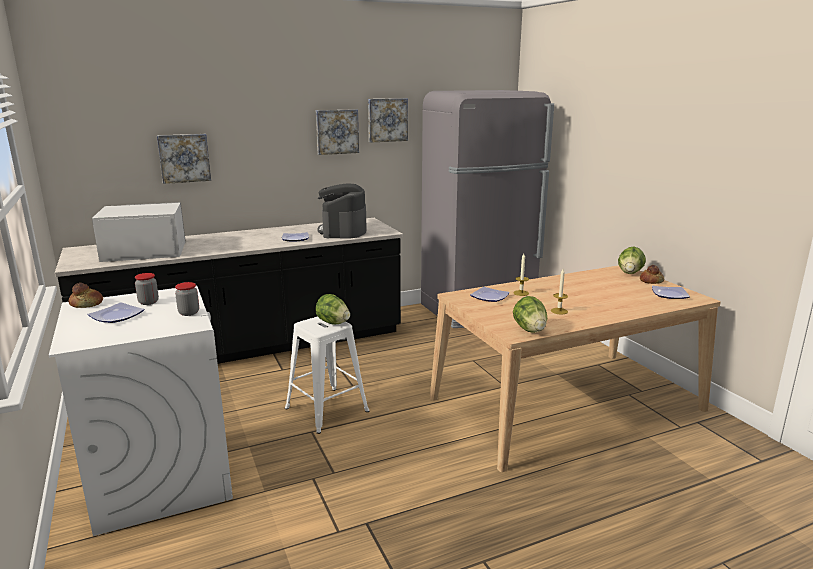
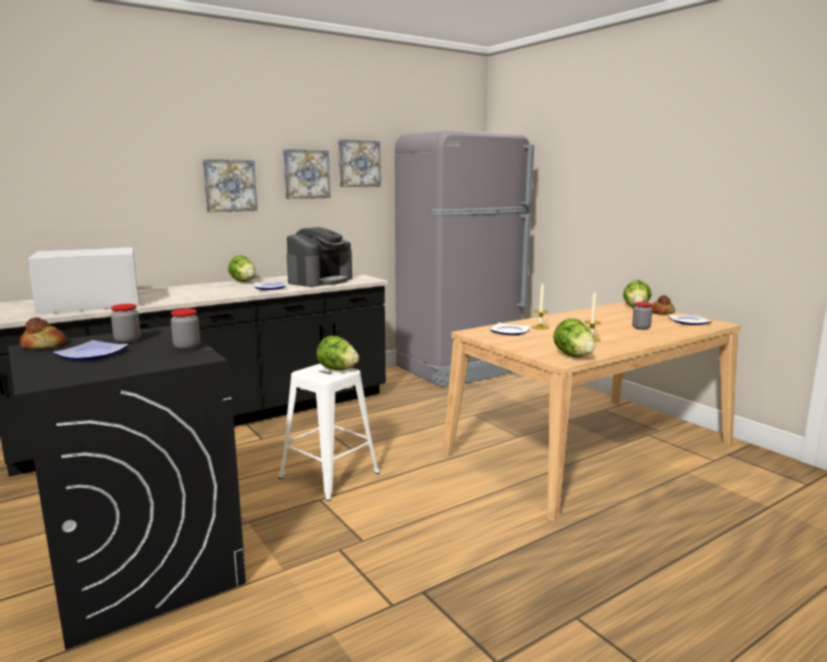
camera: 10 degrees left, 5 degrees down
white washing machine [49,286,233,536] -> black washing machine [8,326,246,650]
picture [157,134,211,184] -> picture moved to [203,159,257,212]
coffee machine [317,183,367,239] -> coffee machine turned 135 degrees counterclockwise [287,227,352,287]
none -> lettuce [228,255,256,282]
none -> jar [632,302,652,330]

